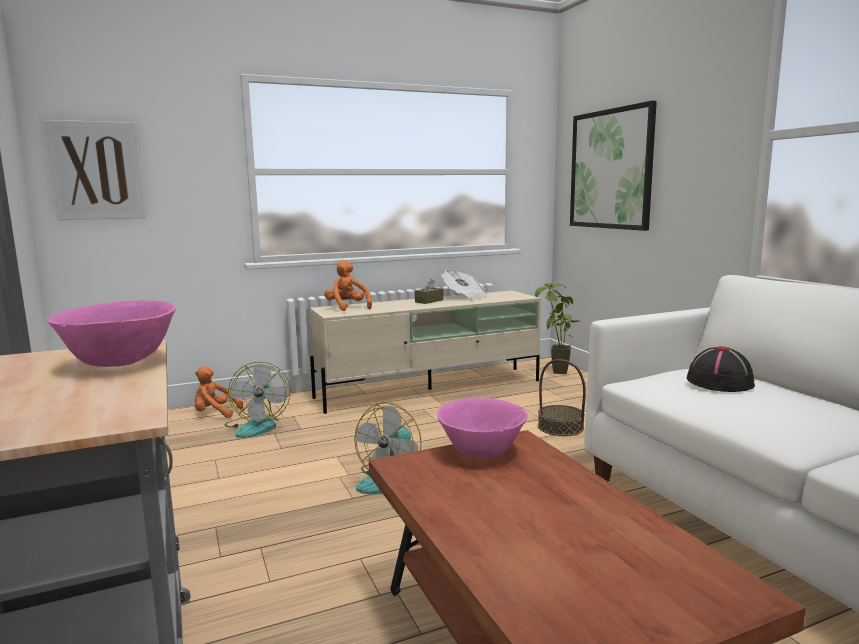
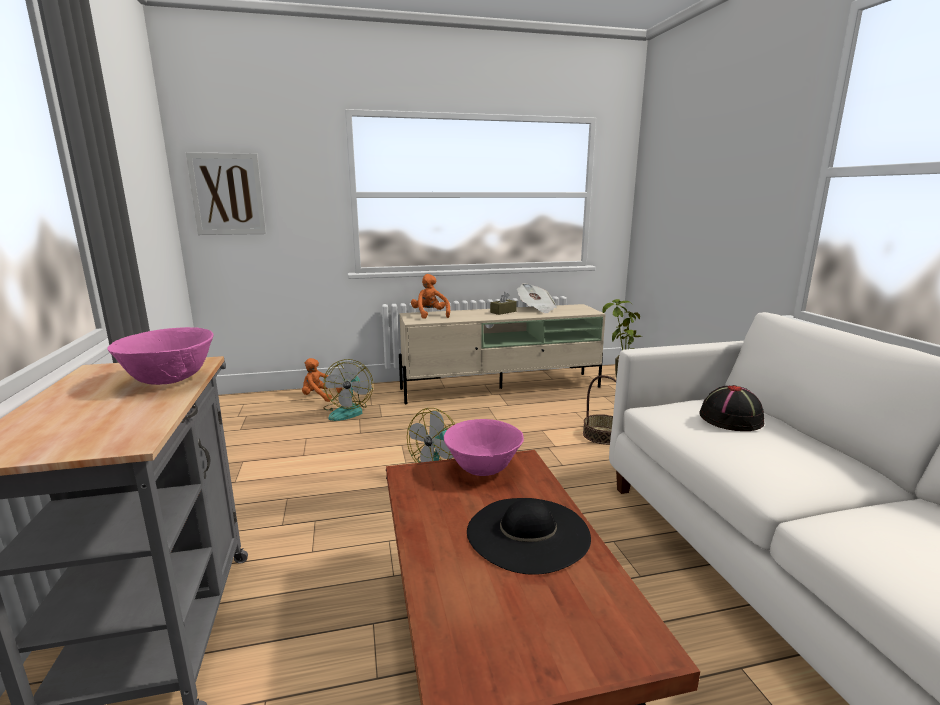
camera: 10 degrees right, 5 degrees up
picture [570,101,657,231] -> none
none -> black hat [467,498,591,575]

